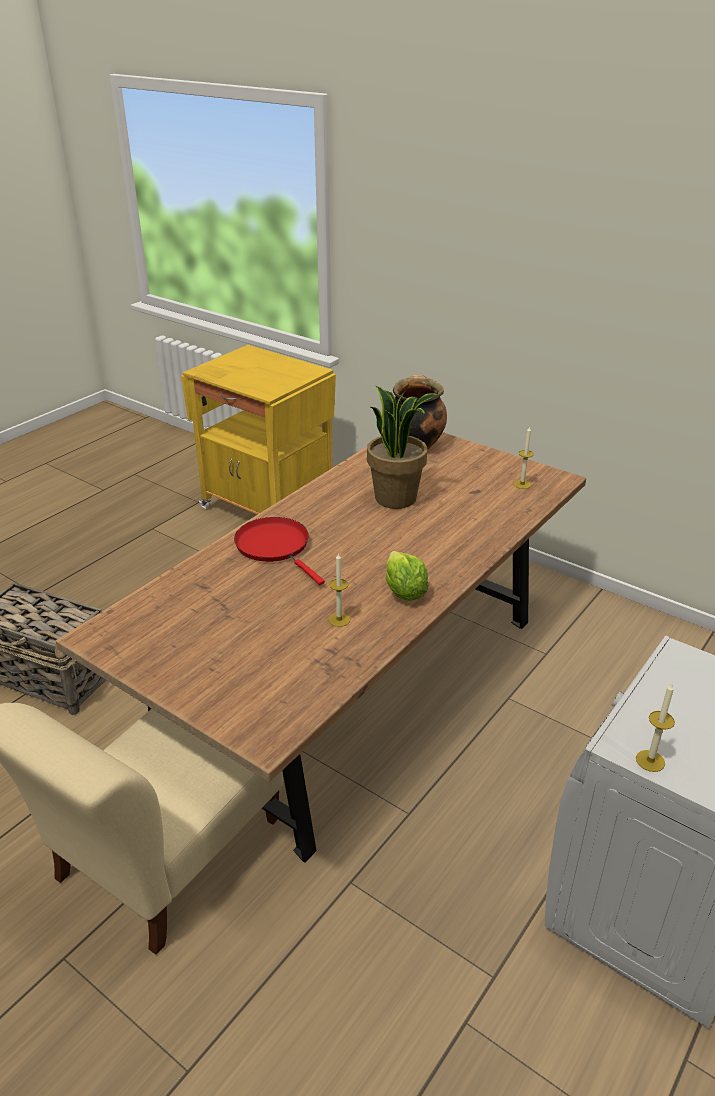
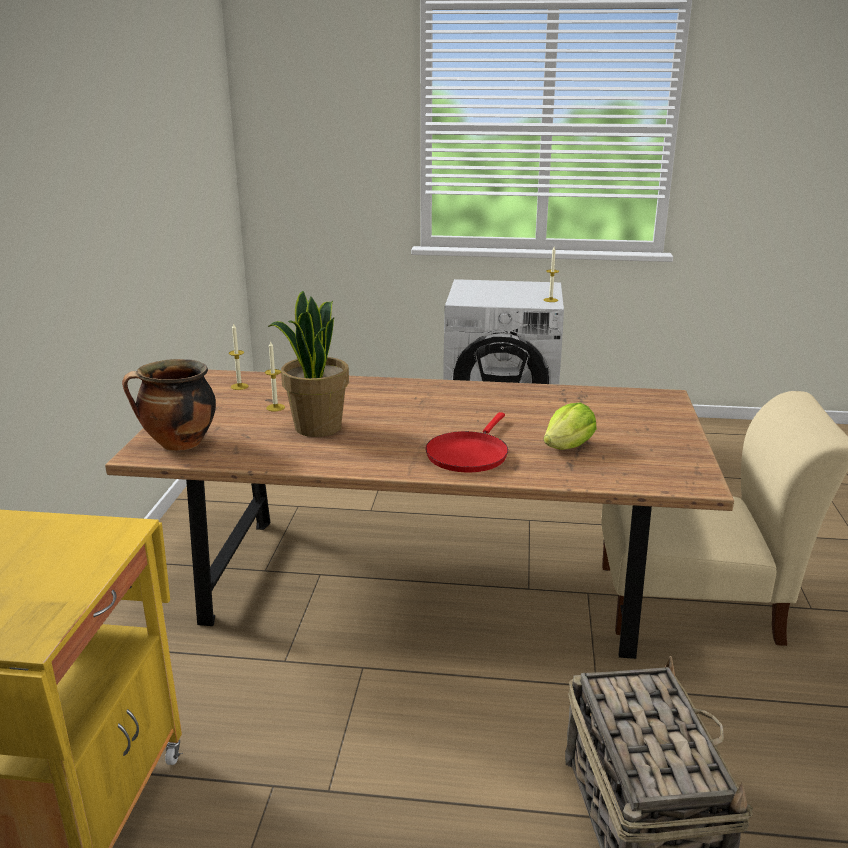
camera: 120 degrees left, 10 degrees down
candle [329,553,350,627] -> candle moved to [265,341,285,411]
lettuce [385,551,429,601] -> lettuce moved to [544,402,596,450]

